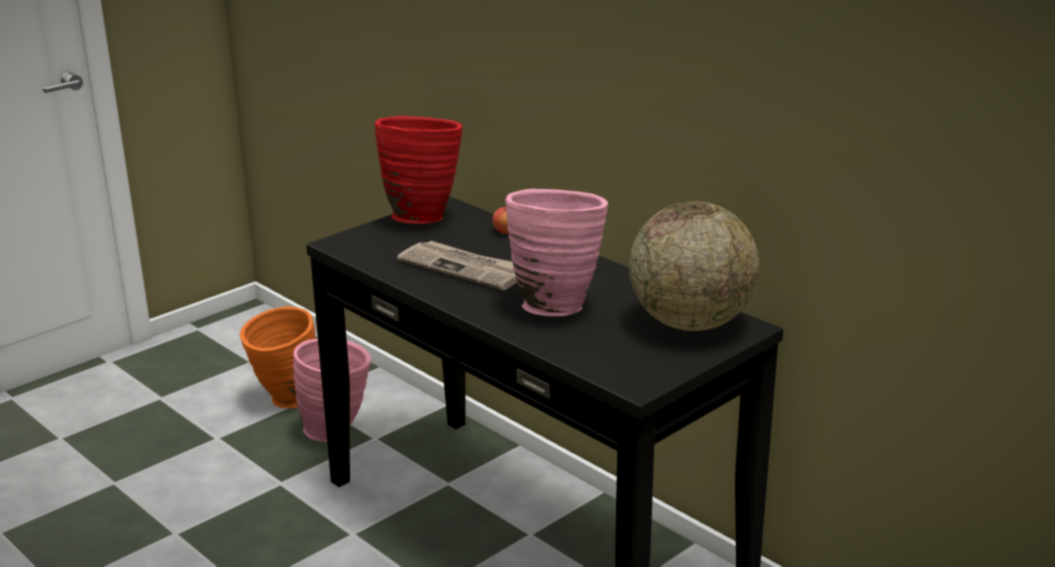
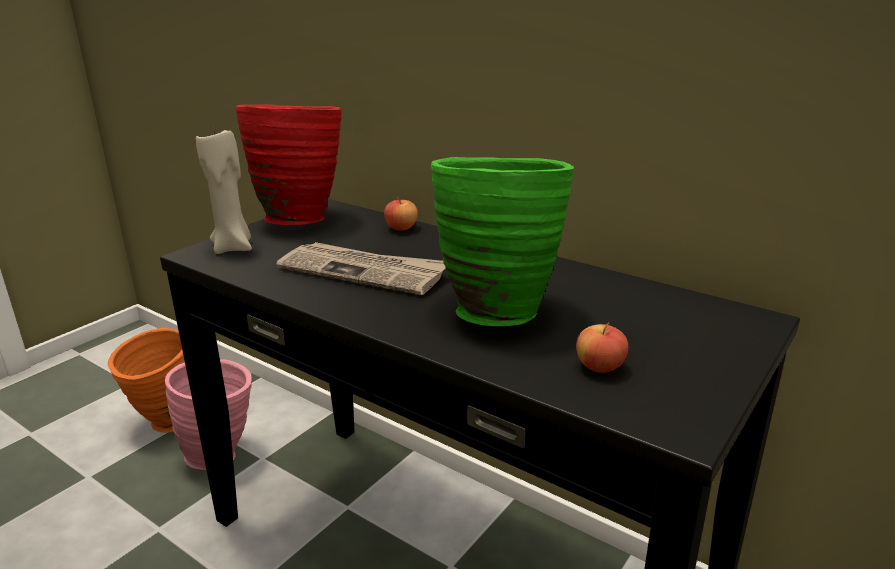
camera: 10 degrees left, 0 degrees up
pink vase [505,189,608,316] -> green vase [431,157,574,326]
globe [629,201,759,331] -> none
none -> beige candle [196,129,252,254]
none -> apple [576,322,628,373]

